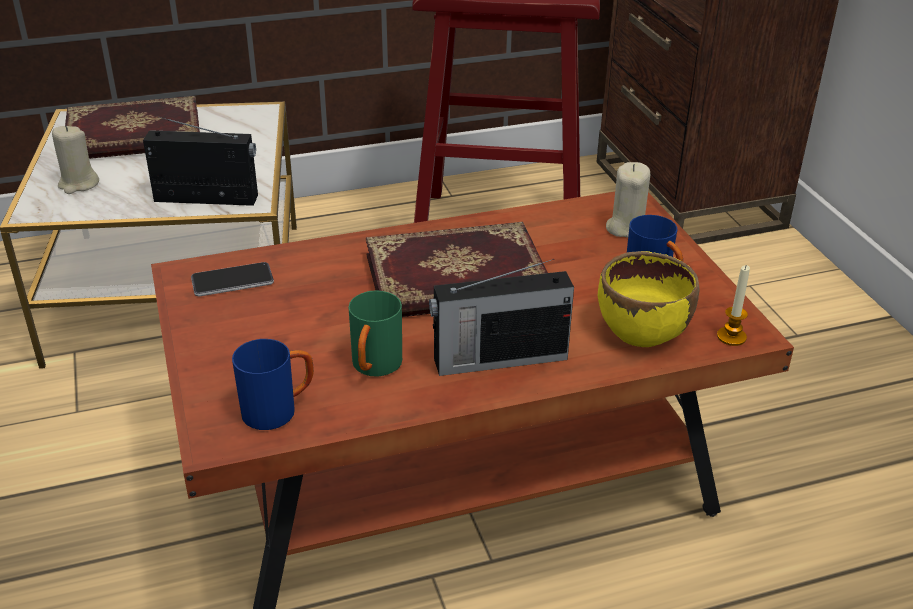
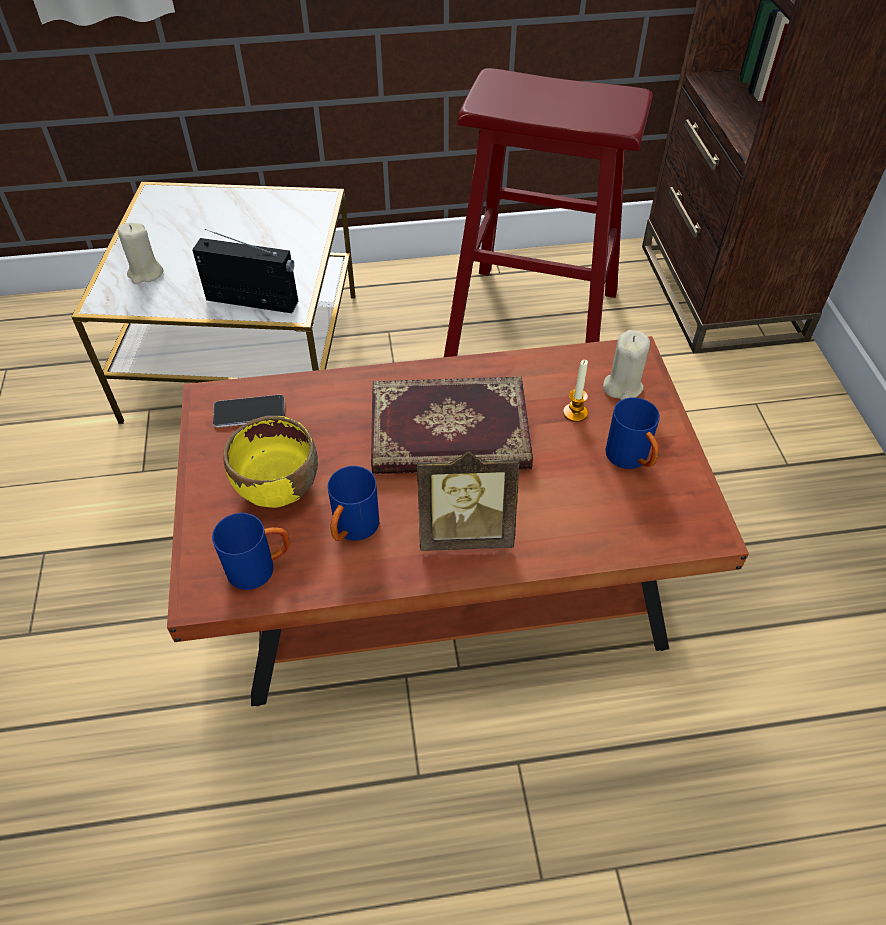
camera: 10 degrees right, 15 degrees up
book [65,96,200,159] -> none
green mug [349,291,402,377] -> blue mug [328,466,379,541]
radio [429,259,574,376] -> picture frame [417,451,520,551]
yellow bowl [598,251,700,347] -> yellow bowl moved to [223,416,318,508]
candle [717,265,750,346] -> candle moved to [563,360,588,422]

